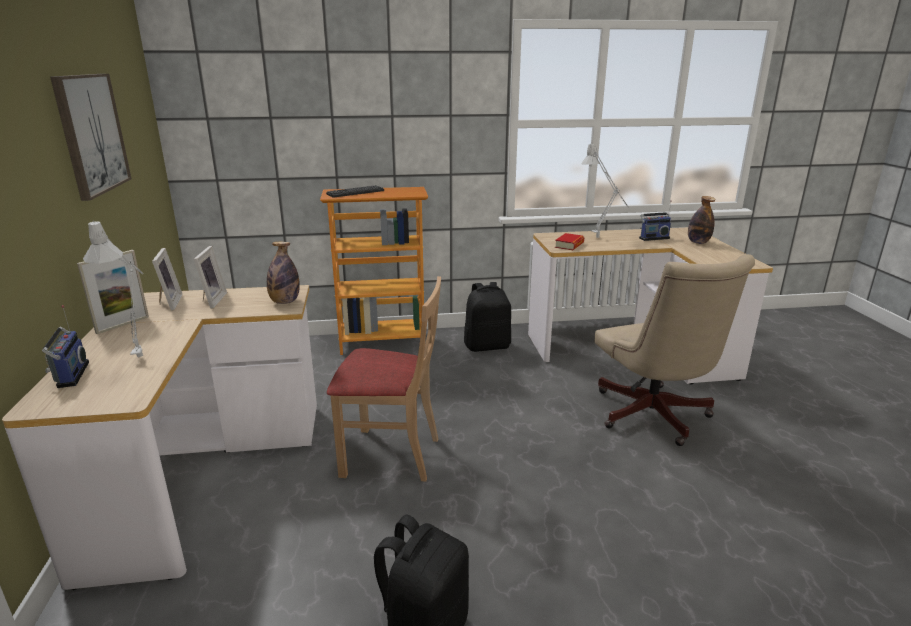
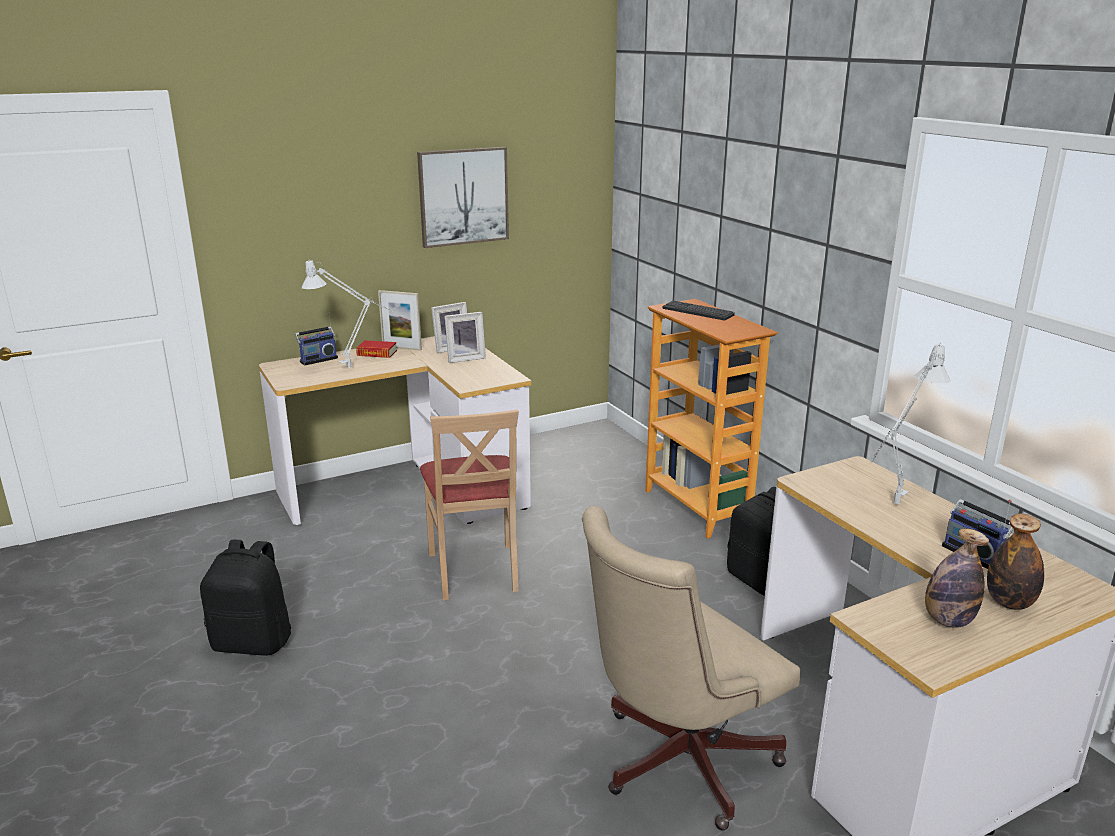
camera: 70 degrees right, 0 degrees up
bottle [267,242,300,304] -> bottle moved to [925,528,989,628]
book [555,233,584,250] -> book moved to [356,340,397,358]

